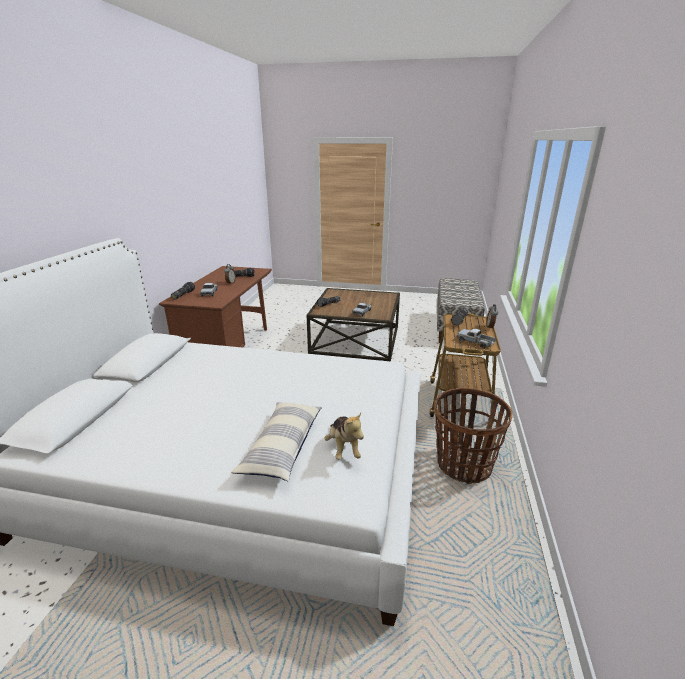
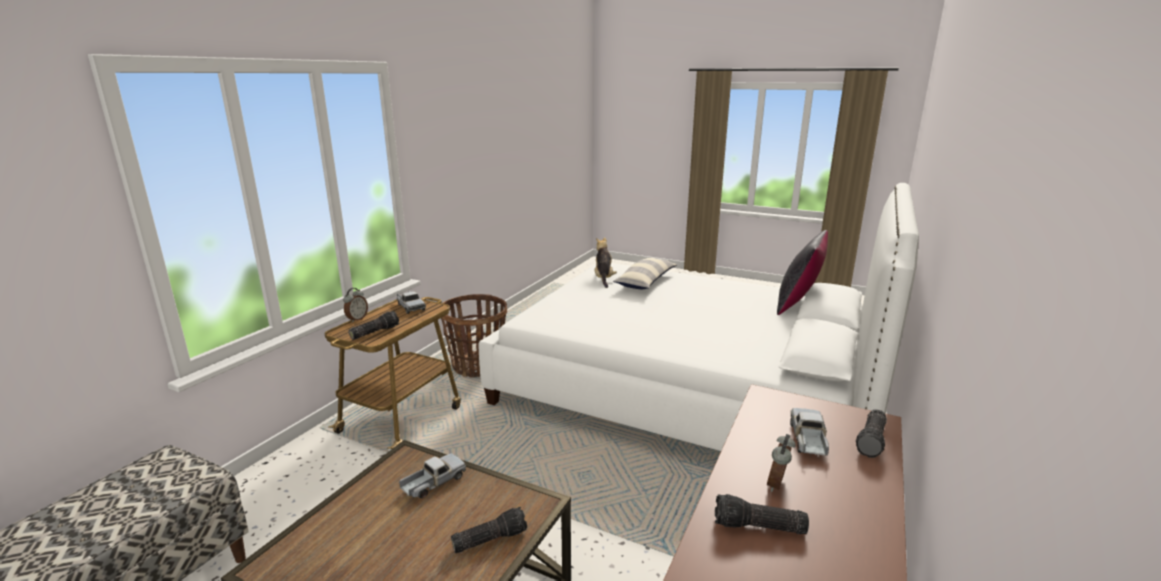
camera: 165 degrees left, 5 degrees down
none -> black pillow [777,230,828,315]

